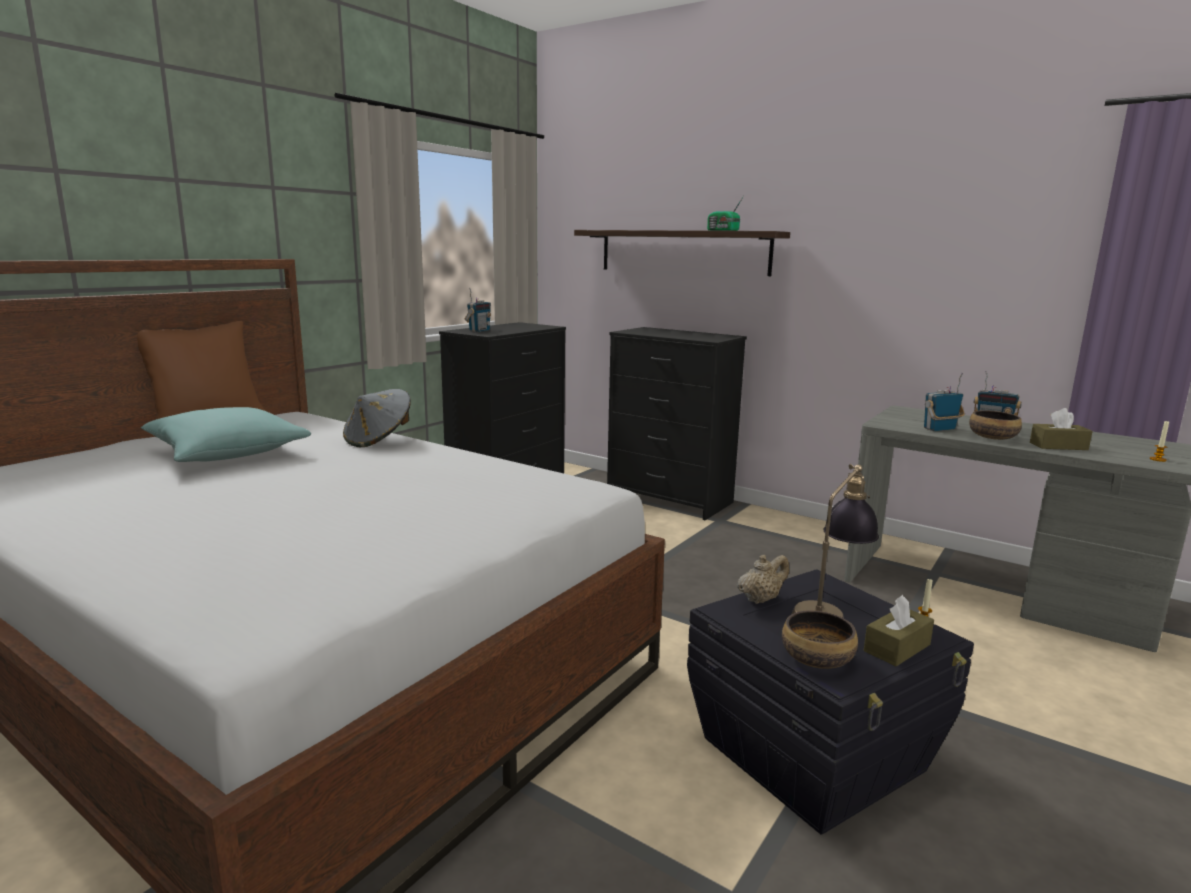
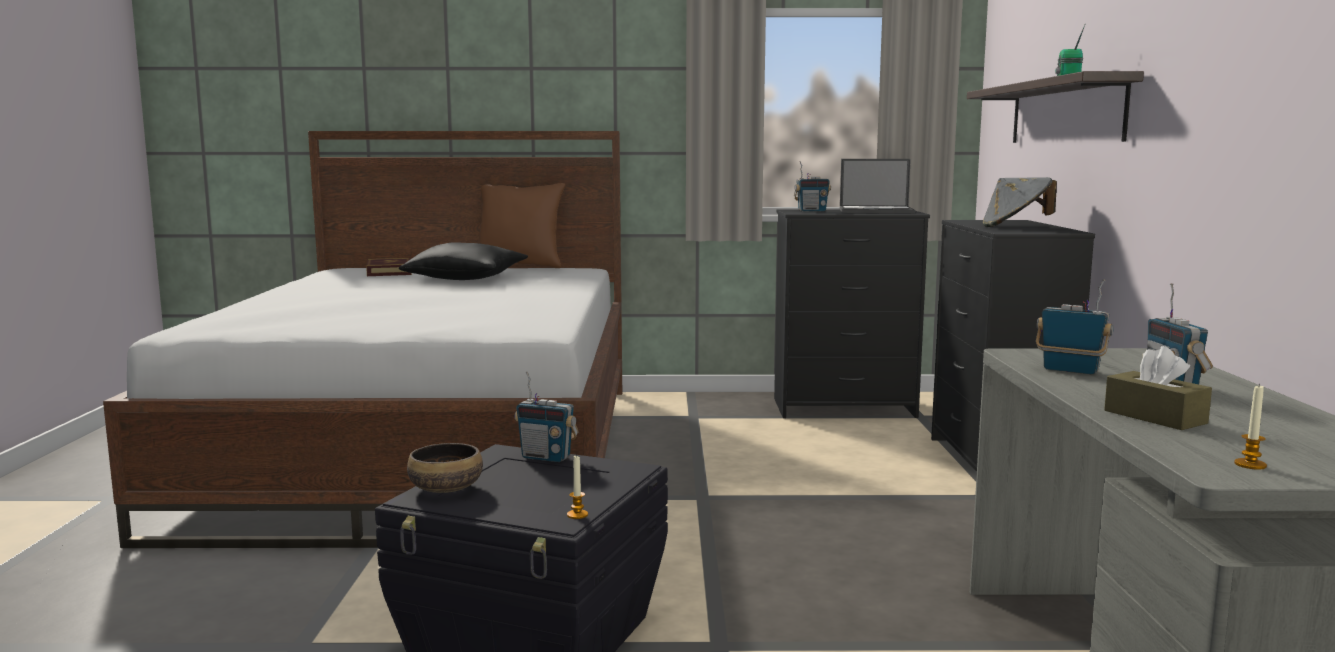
camera: 55 degrees right, 5 degrees down
turquoise pillow [141,407,311,462] -> black pillow [399,242,528,280]
grey hat [343,389,411,447] -> grey hat moved to [983,177,1057,227]
beige teapot [737,555,789,604] -> radio [514,371,579,462]
table lamp [792,464,879,618] -> none
brown tissue box [864,595,934,666] -> none
bowl [969,410,1022,440] -> none
none -> book [366,258,412,276]
none -> laptop [840,159,915,213]

